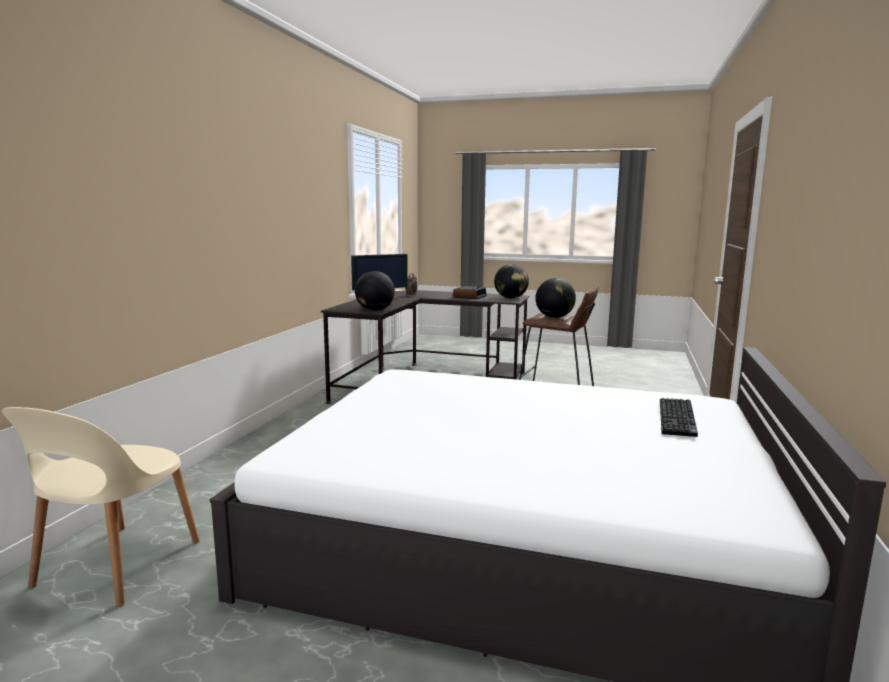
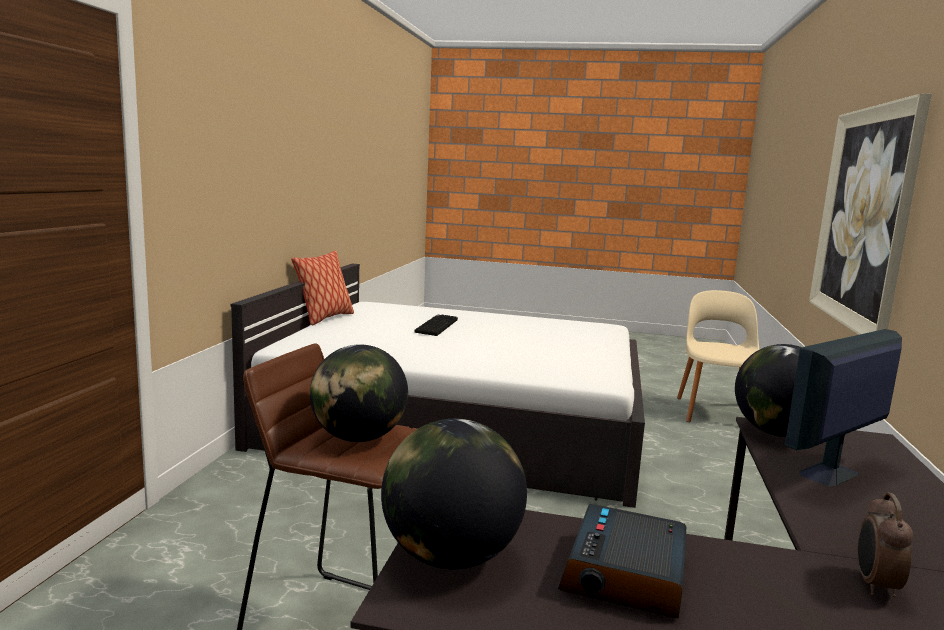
camera: 175 degrees right, 0 degrees up
keyboard [660,398,698,437] -> keyboard moved to [414,315,458,336]
none -> pillow [291,251,354,325]
none -> picture [809,94,932,335]

